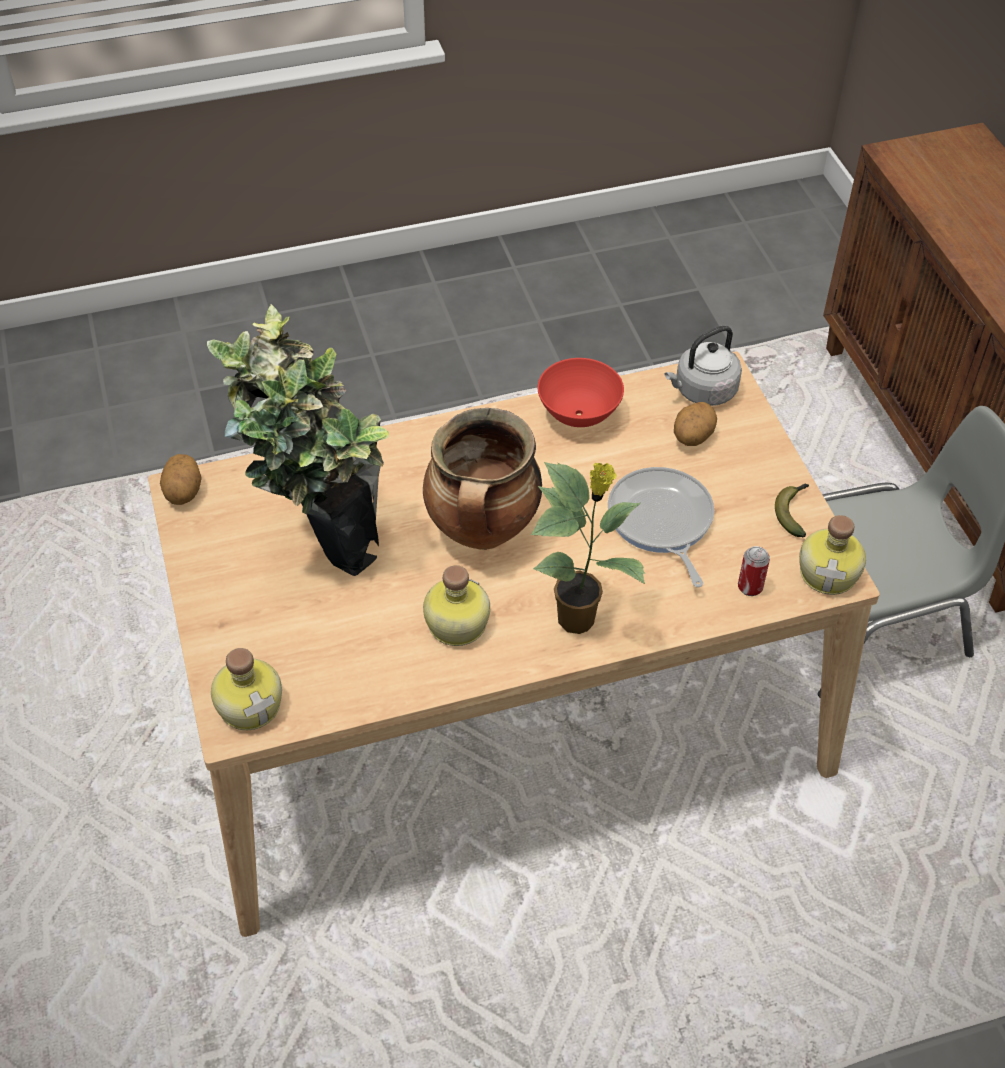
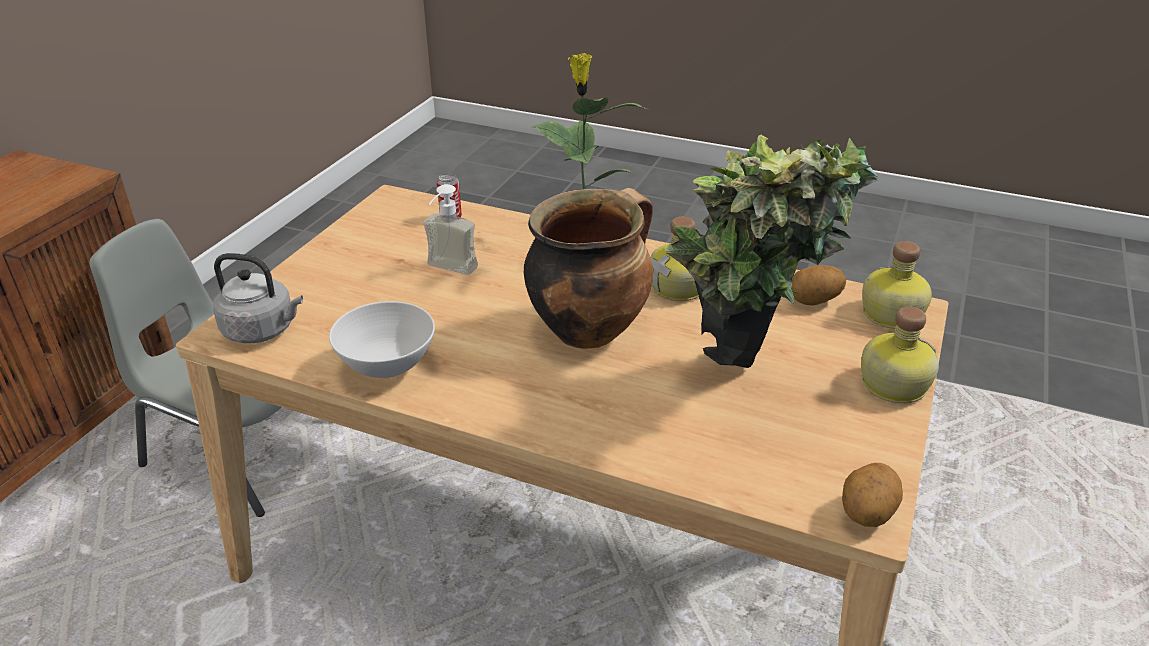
camera: 140 degrees left, 15 degrees down
red bowl [538,358,624,427] -> white bowl [329,301,435,378]
frying pan [608,467,714,587] -> soap dispenser [423,184,478,275]
potato [674,402,717,446] -> potato moved to [791,265,846,306]
banana [775,484,809,537] -> none
bottle [799,515,866,595] -> bottle moved to [861,306,939,403]

